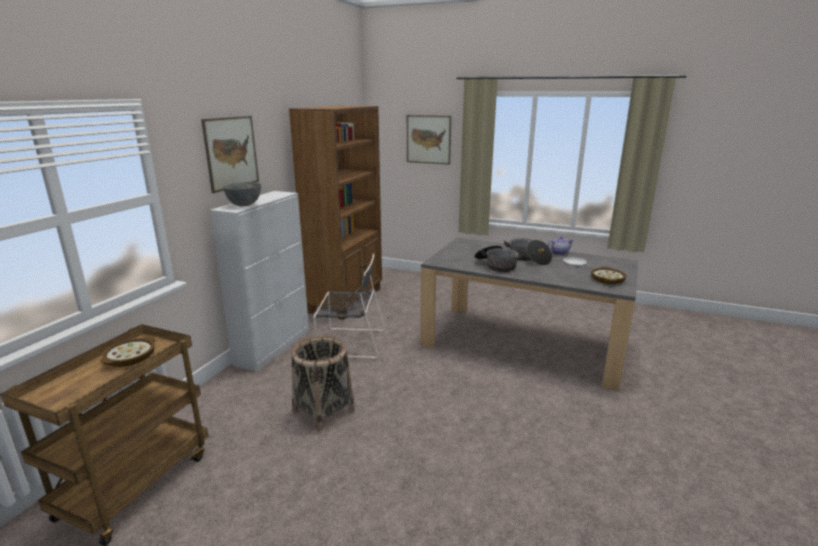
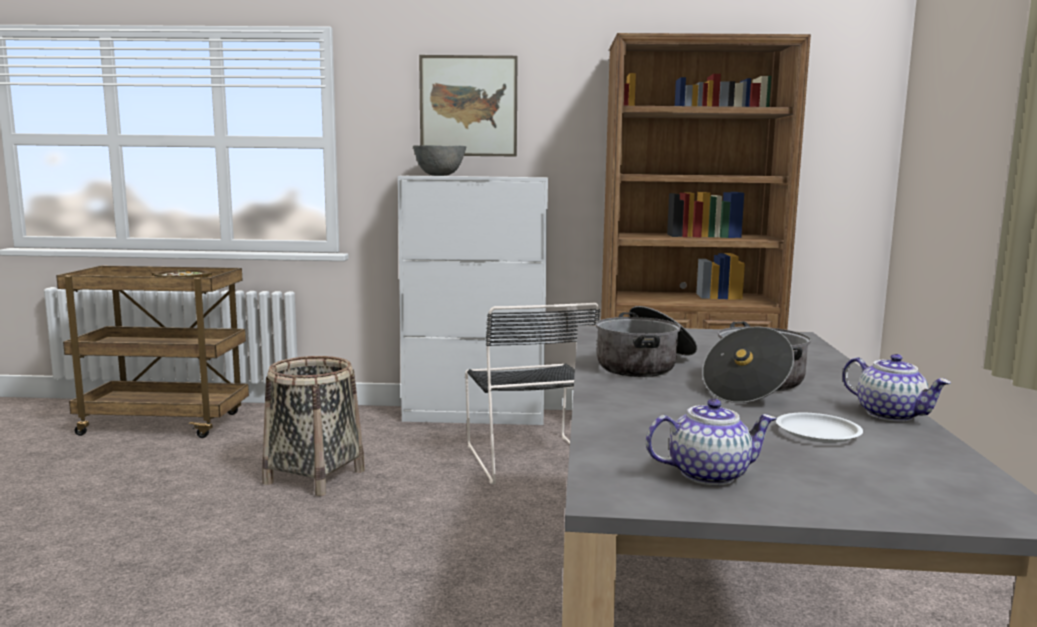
camera: 70 degrees right, 10 degrees down
picture [407,115,451,165] -> none
bowl [591,267,627,284] -> teapot [646,399,777,486]

